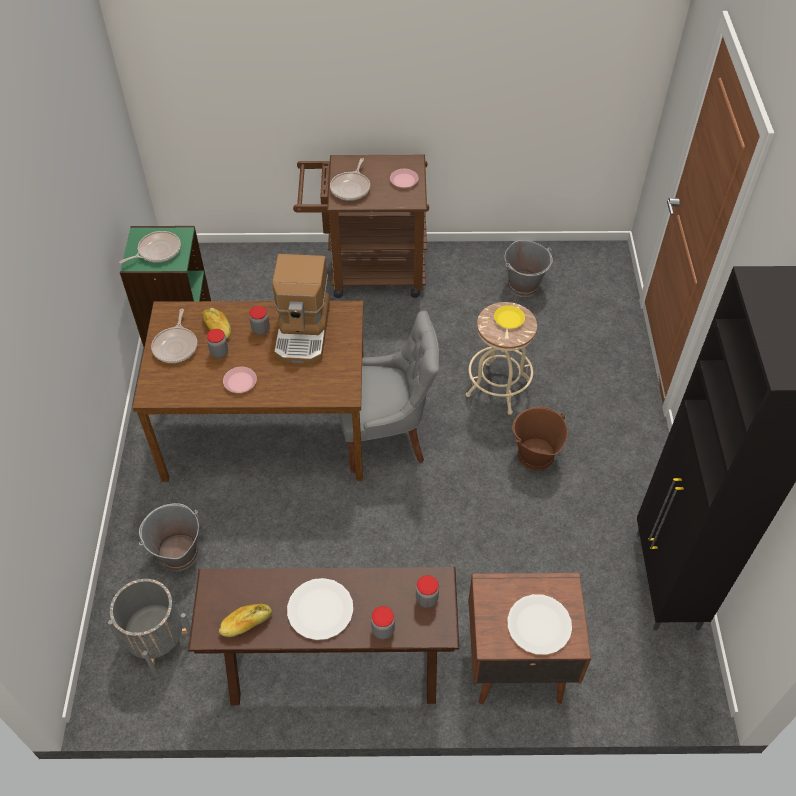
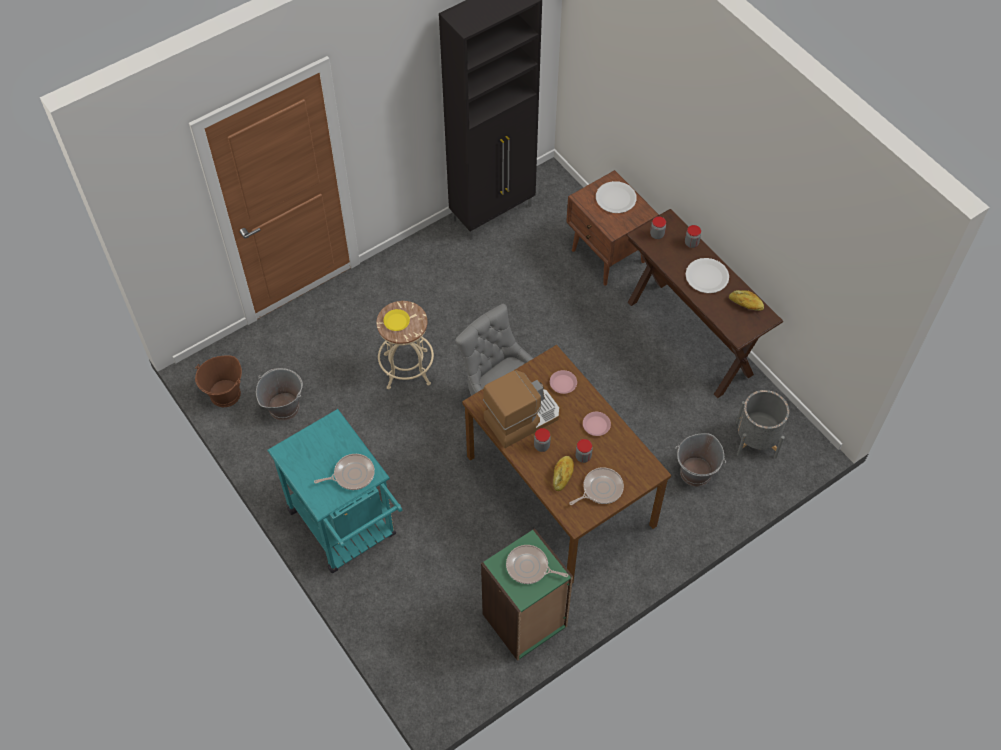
camera: 125 degrees left, 5 degrees up
brown cart [293,155,429,298] -> turquoise cart [267,409,402,573]
pink plate [390,169,419,188] -> pink plate moved to [550,370,577,394]
brown bucket [512,407,568,471] -> brown bucket moved to [195,355,242,407]

